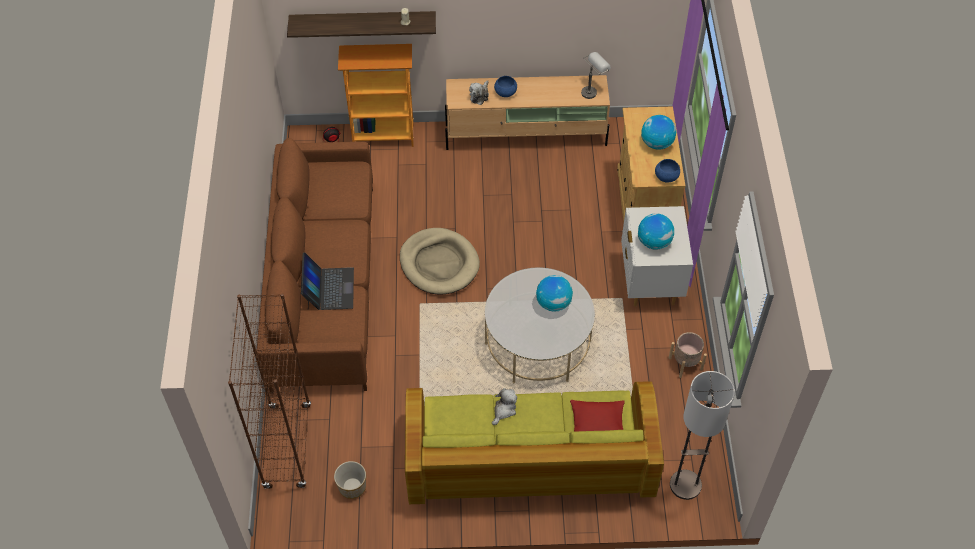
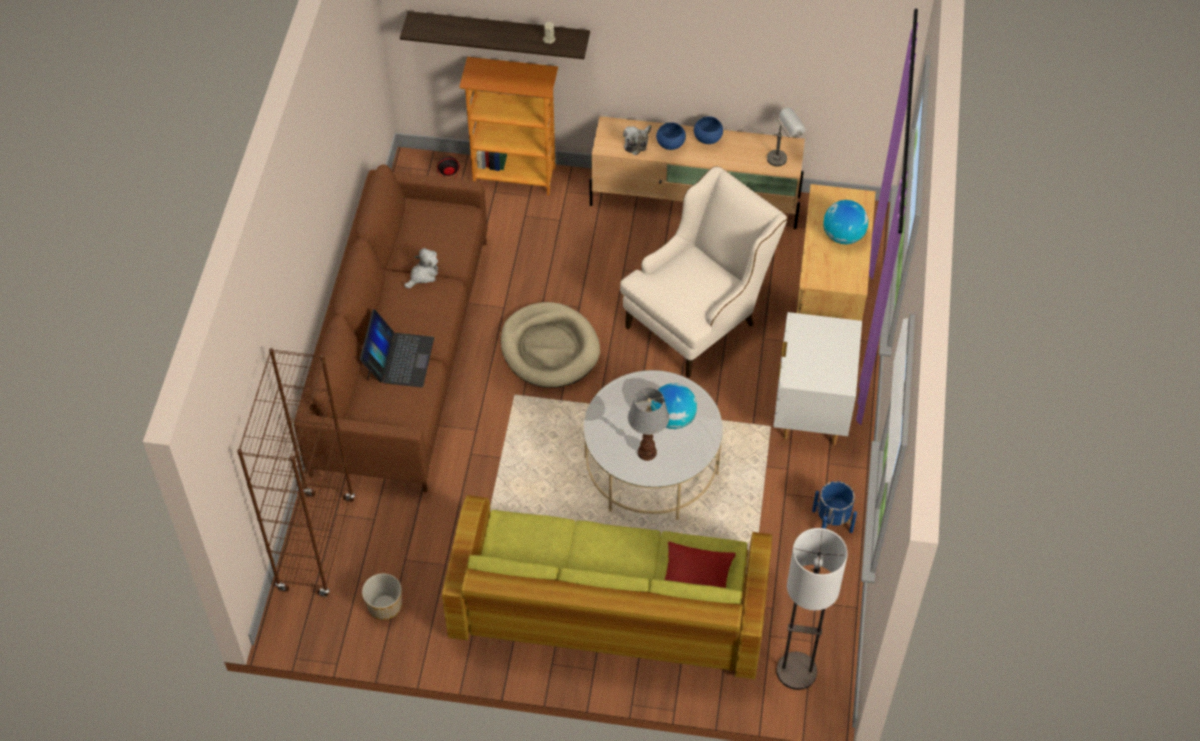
camera: 10 degrees right, 0 degrees up
plush toy [492,388,517,425] -> plush toy moved to [404,248,438,288]
globe [638,213,674,250] -> none
blue bowl [655,159,680,183] -> blue bowl moved to [694,116,723,144]
beige planter [669,332,707,378] -> blue planter [812,481,857,533]
none -> beige armchair [620,166,788,378]
none -> table lamp [628,388,669,461]

